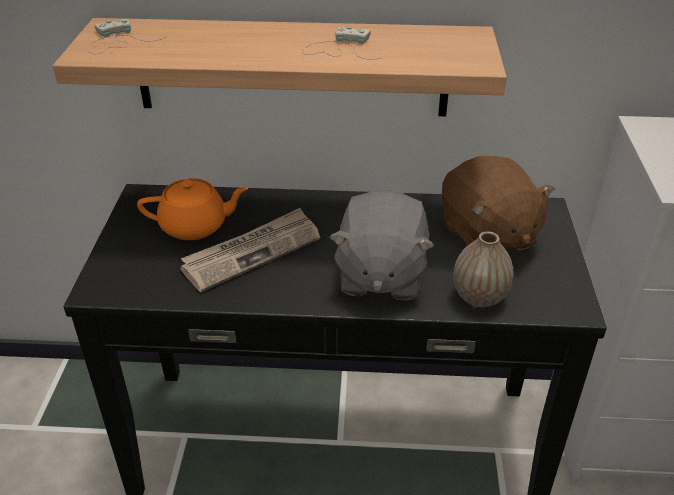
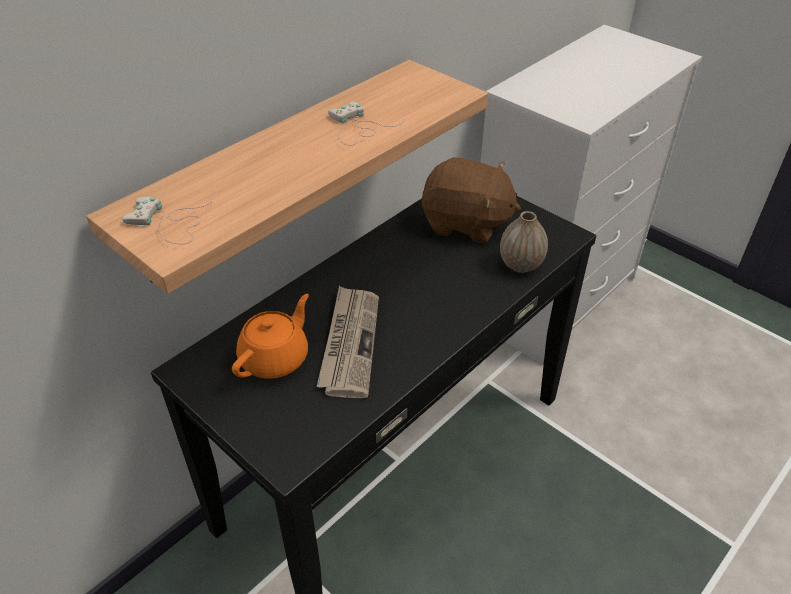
camera: 50 degrees left, 5 degrees up
grey plush toy [329,190,434,301] -> none

